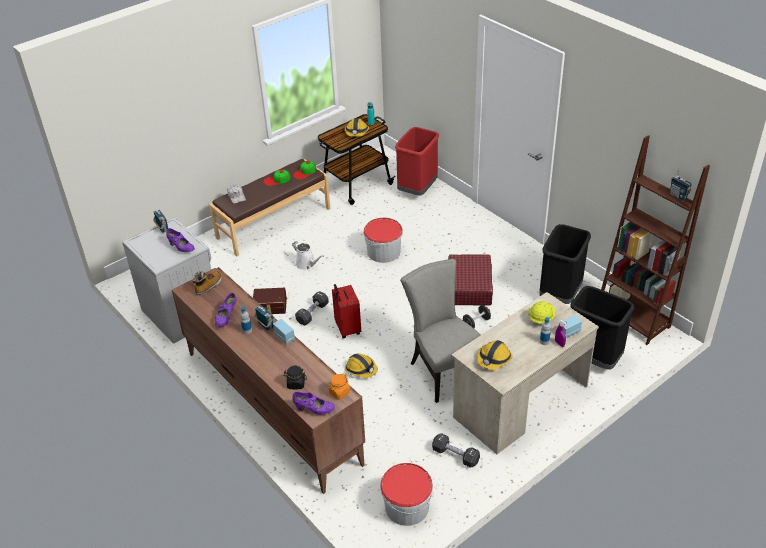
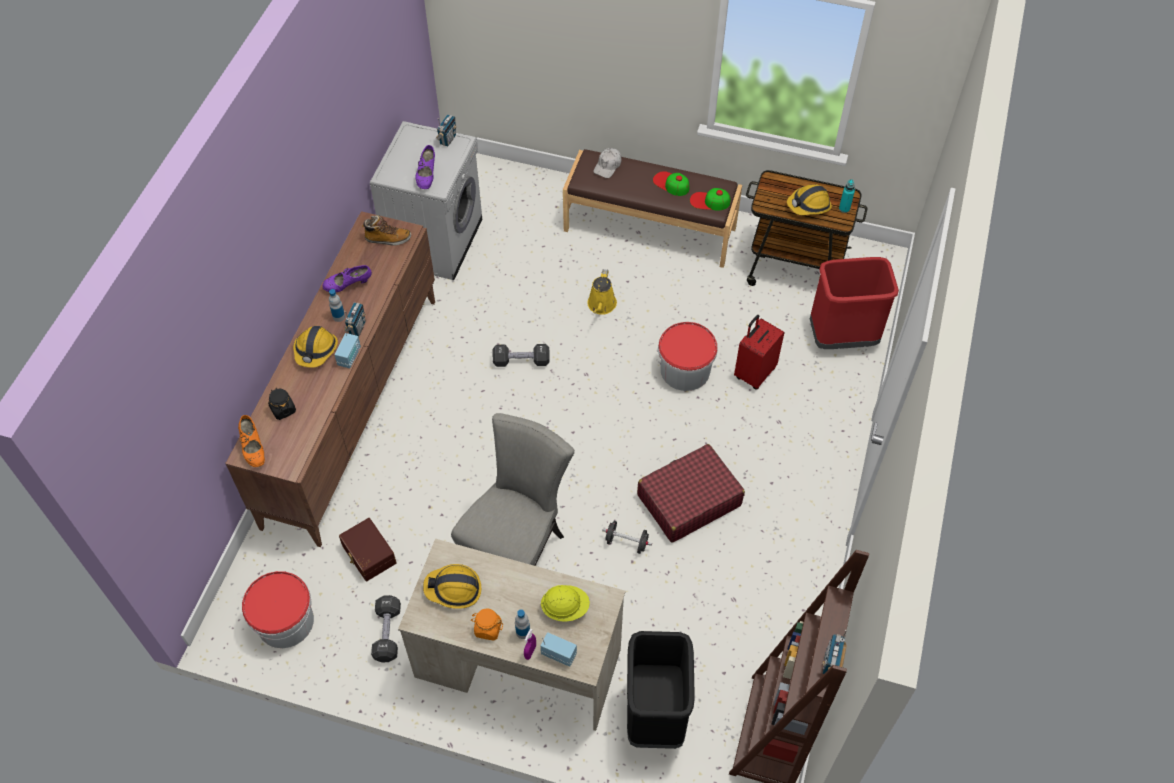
camera: 55 degrees right, 15 degrees up
brown storage box [253,288,287,314] -> brown storage box moved to [339,518,396,581]
white watering can [292,241,324,270] -> yellow watering can [587,269,617,315]
purple shoe [292,392,335,415] -> orange shoe [238,415,265,467]
orange jar [329,374,350,399] -> orange jar moved to [471,608,503,641]
red suitcase [332,284,361,338] -> red suitcase moved to [734,315,785,390]
hard hat [345,353,378,378] -> hard hat moved to [293,326,338,368]
black trash can [539,224,591,304] -> none

